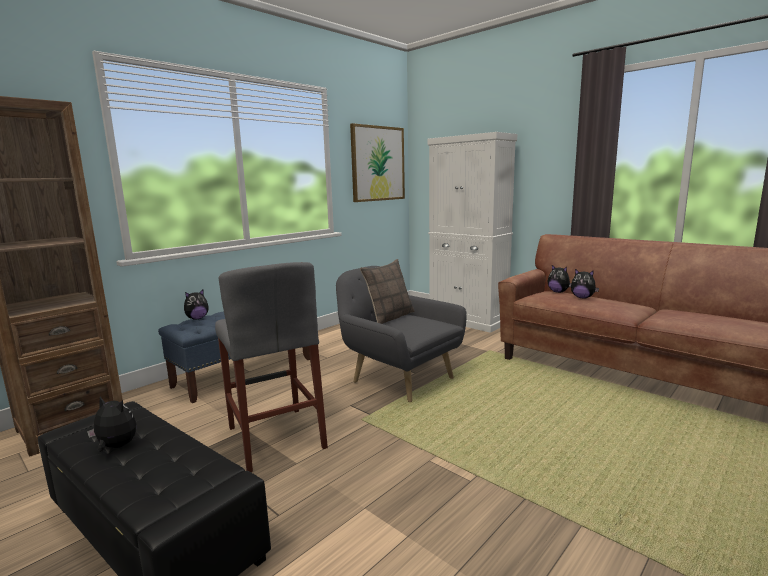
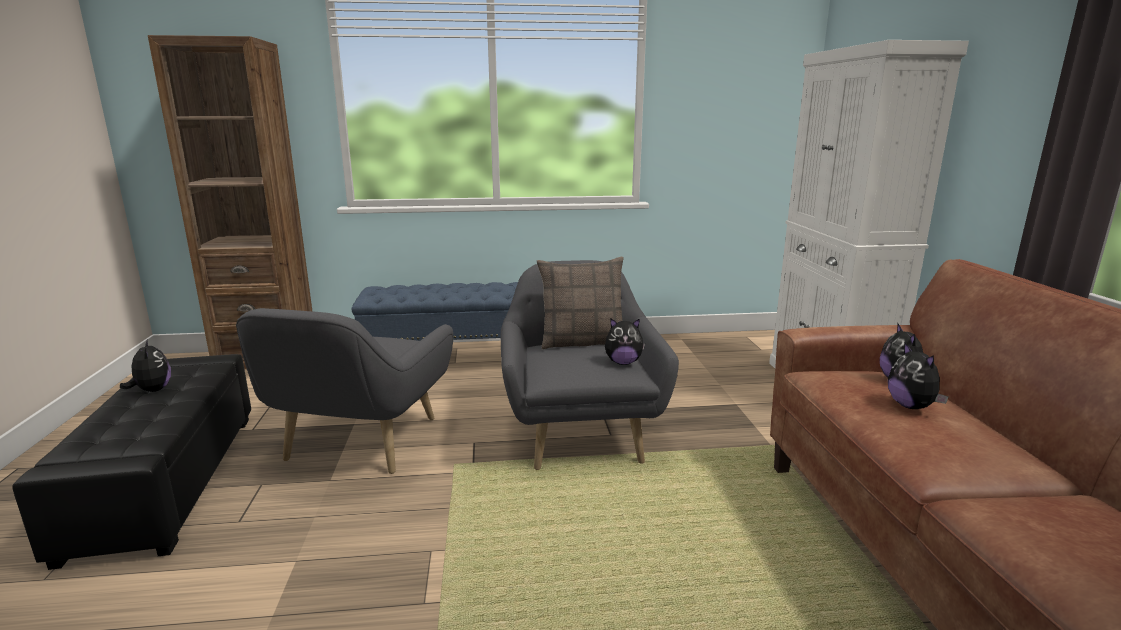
camera: 40 degrees right, 5 degrees up
plush toy [184,290,209,320] -> plush toy moved to [605,318,645,365]
grey stool [215,262,328,472] -> grey armchair [236,308,453,474]
picture [350,123,405,202] -> none

